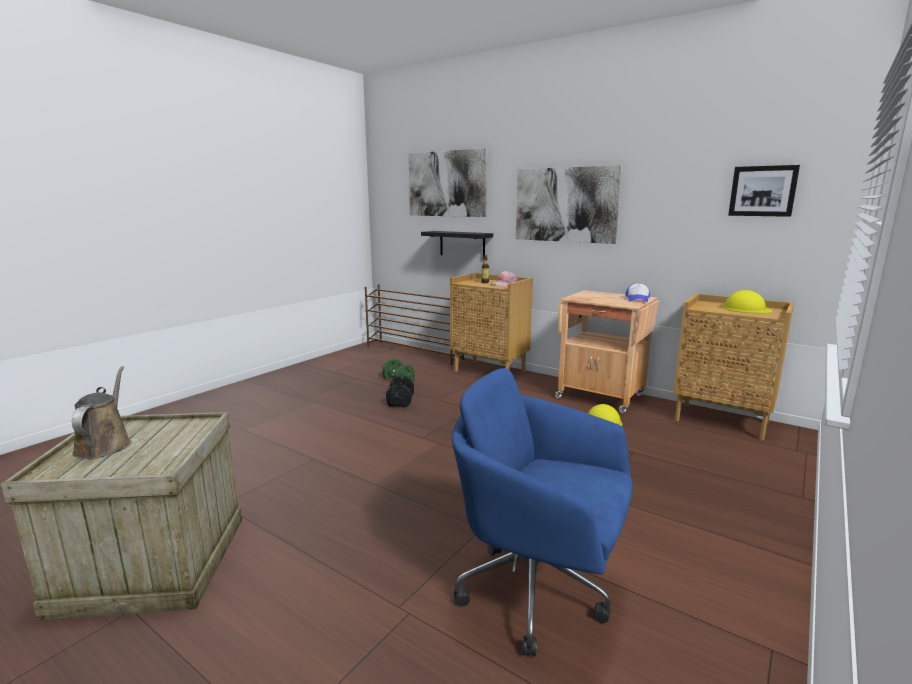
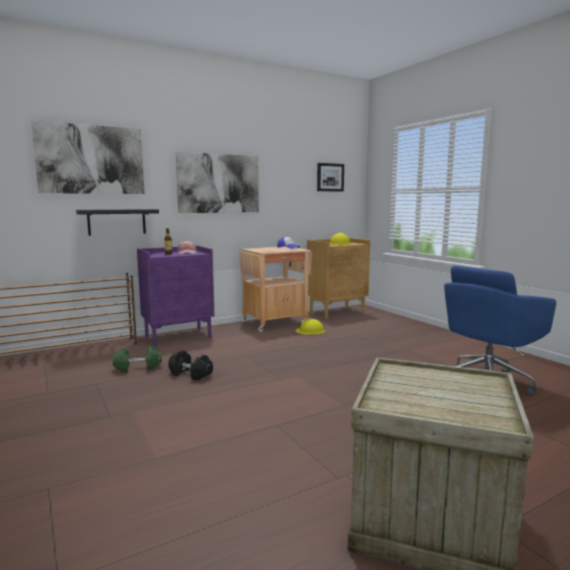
camera: 65 degrees left, 5 degrees down
brown watering can [72,366,132,459] -> none
brown cabinet [450,273,533,373] -> purple cabinet [137,245,215,346]

